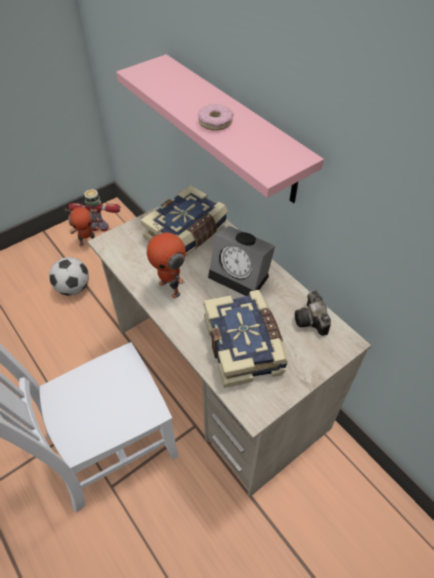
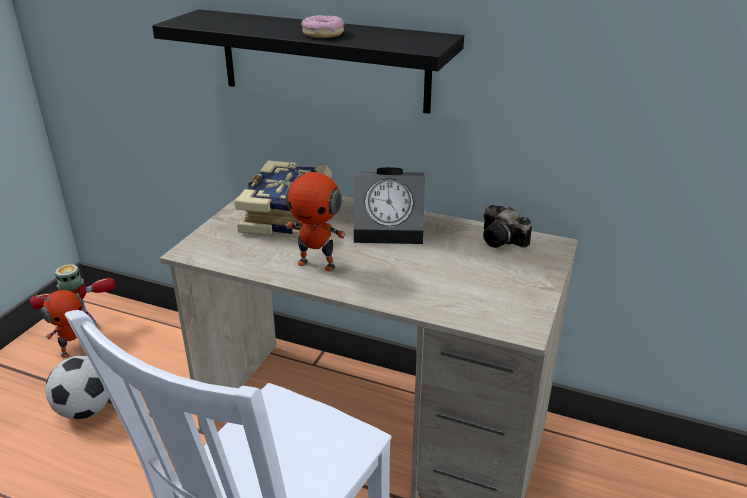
camera: 30 degrees left, 20 degrees down
pink shelf [116,54,324,203] -> black shelf [152,9,464,114]
book [204,290,288,388] -> none

